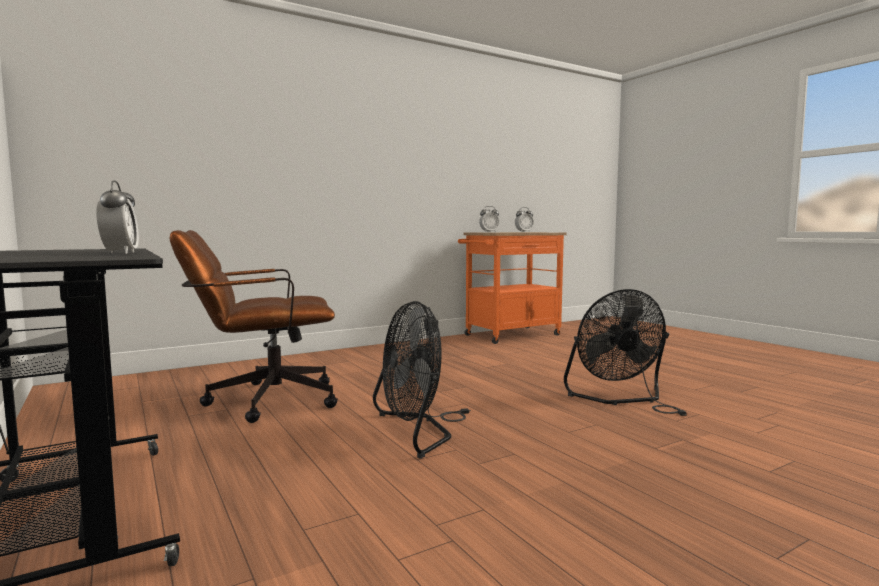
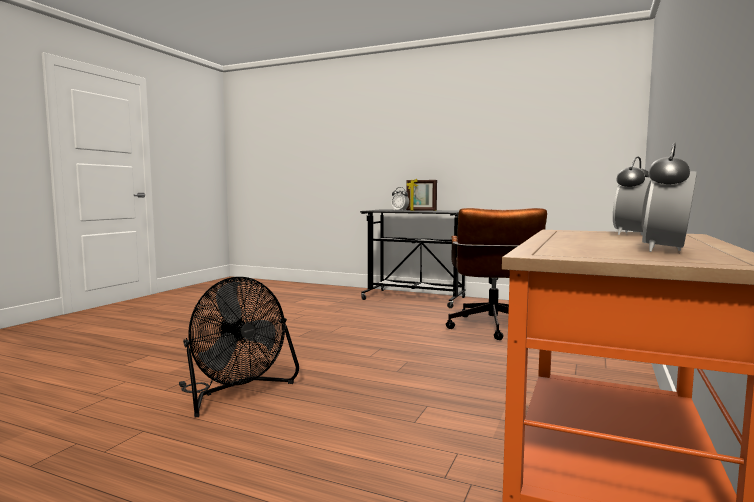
camera: 145 degrees right, 0 degrees up
brown office chair [170,230,338,423] -> brown office chair turned 150 degrees clockwise [446,208,547,340]
black fan [373,301,470,459] -> none
none -> picture frame [406,179,437,211]

